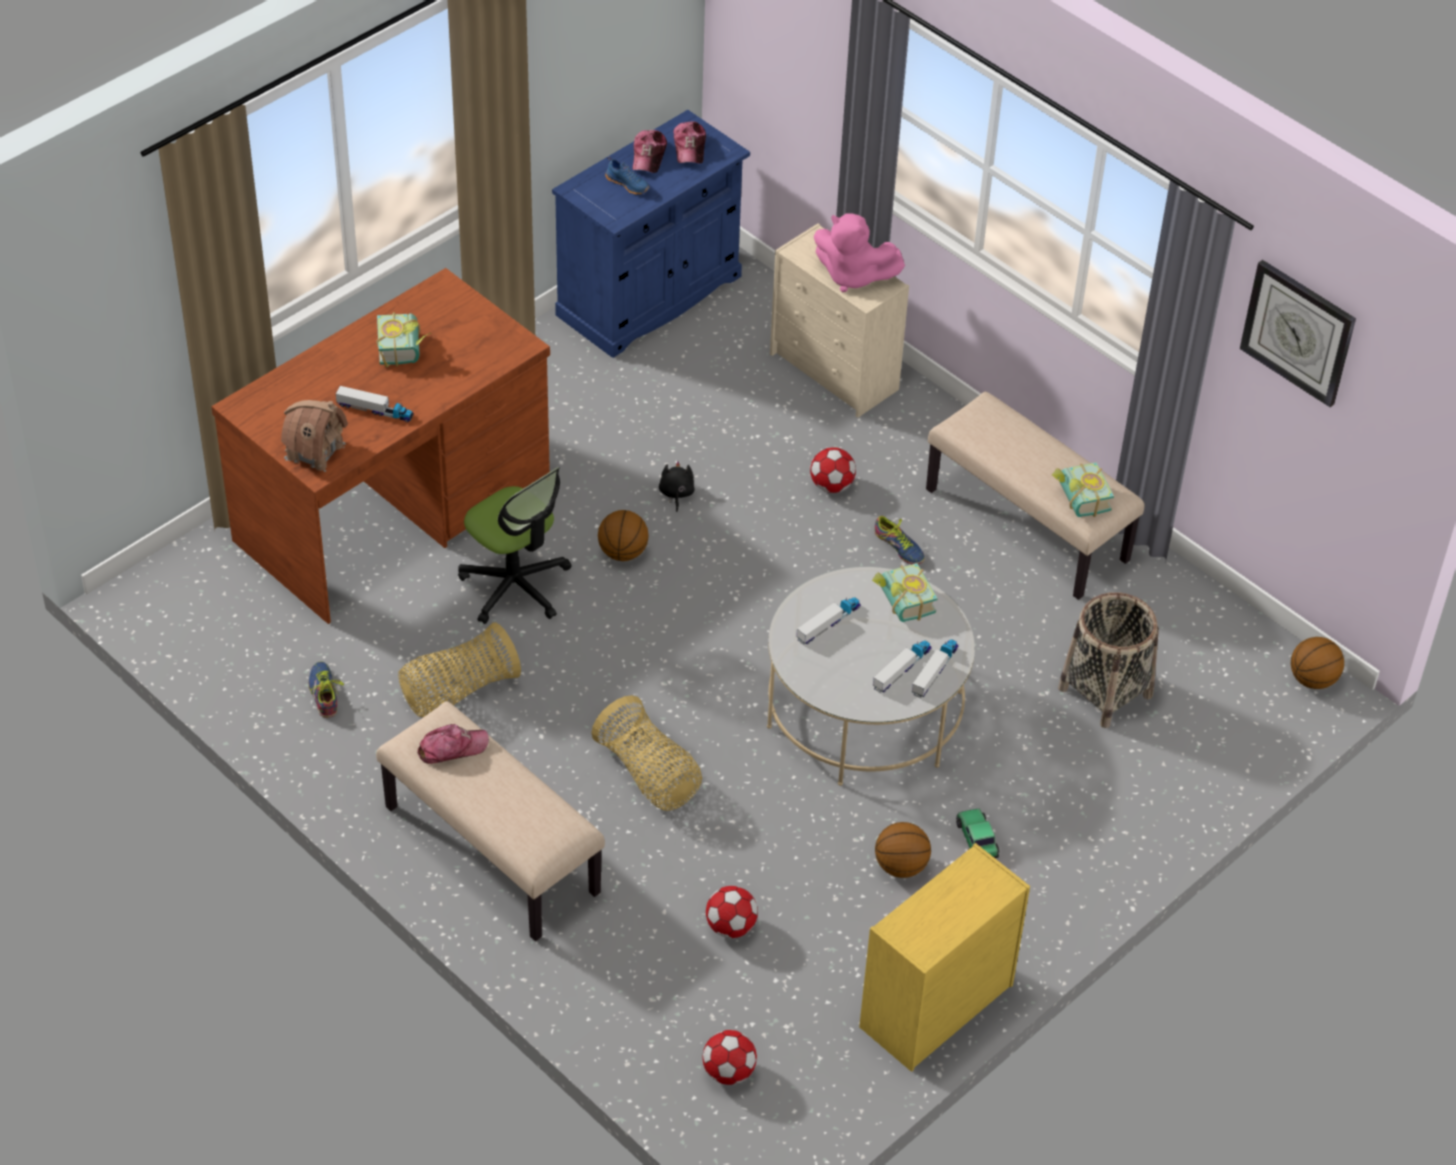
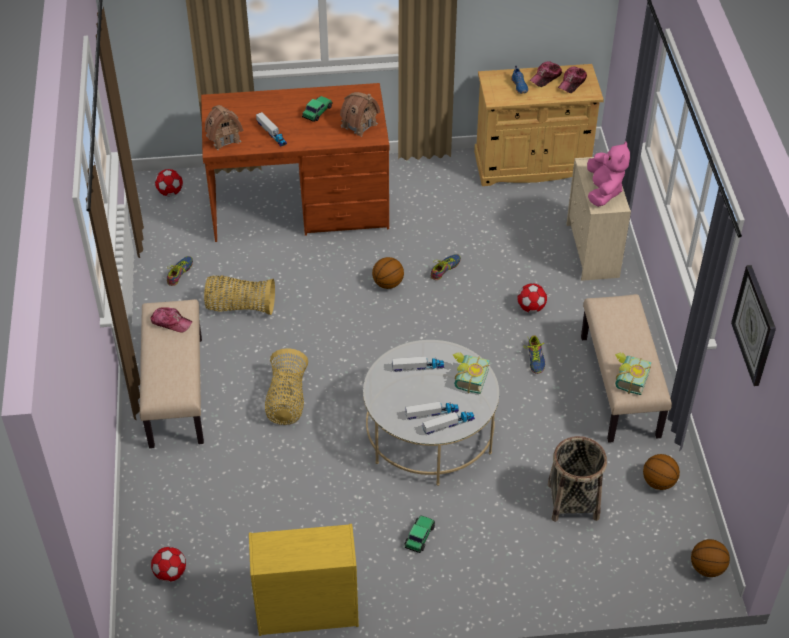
camera: 40 degrees right, 0 degrees up
book [376,312,431,367] -> toy car [302,96,333,122]
office chair [458,467,571,624] -> none
blue cabinet [552,110,750,358] -> beige cabinet [474,64,604,186]
black plush toy [659,461,695,512] -> shoe [431,254,461,280]
football [706,886,758,938] -> football moved to [155,169,183,196]
pink plush toy [814,213,905,292] -> pink plush toy turned 150 degrees counterclockwise [587,141,630,207]
basketball [875,822,931,878] -> basketball moved to [643,454,680,490]
none -> toy house [340,92,380,137]

